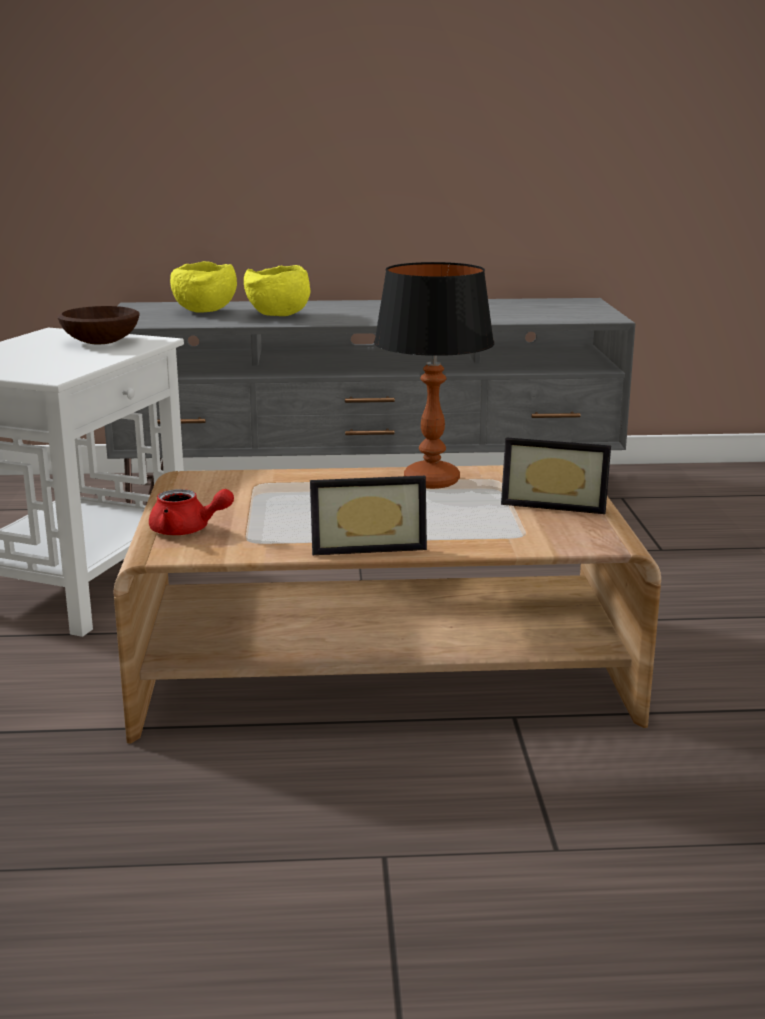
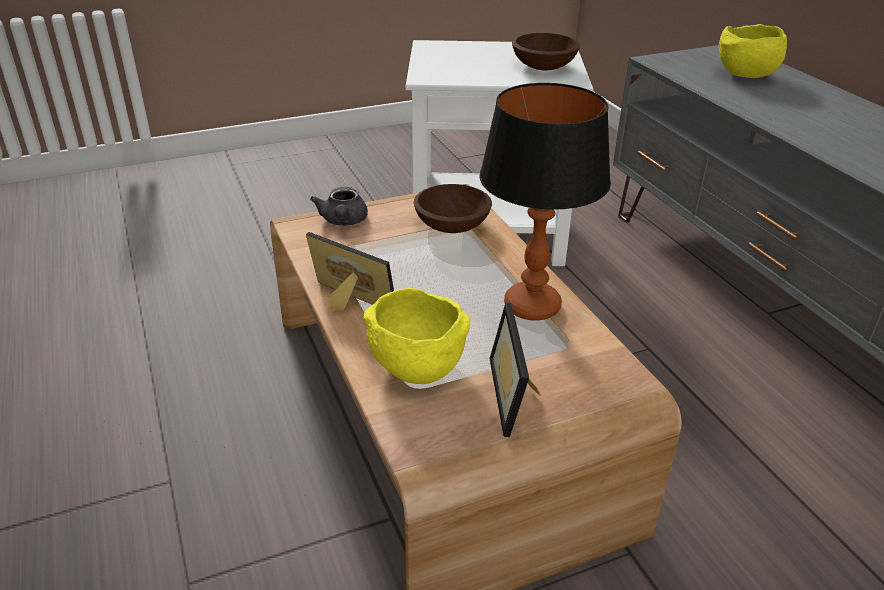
camera: 70 degrees right, 15 degrees up
red teapot [149,489,234,535] -> grey teapot [310,187,368,226]
yellow bowl [244,265,310,316] -> yellow bowl moved to [363,288,470,384]
picture frame [310,476,427,555] -> picture frame turned 150 degrees clockwise [306,232,394,310]
none -> brown bowl [414,184,492,233]

